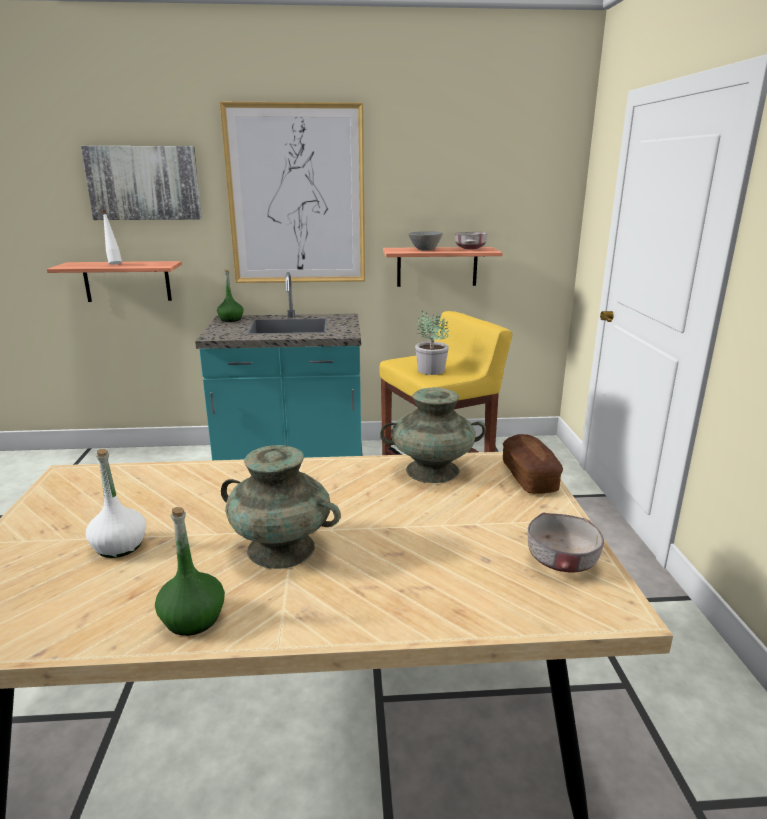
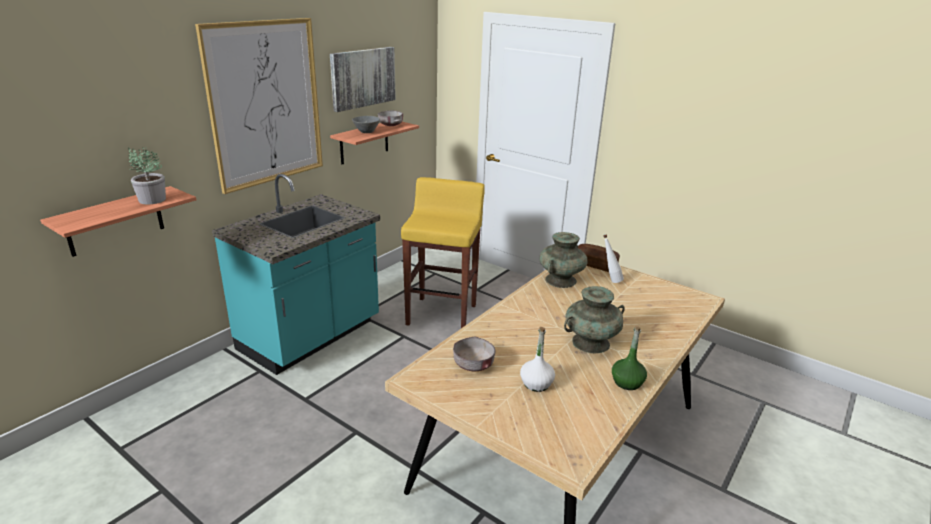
camera: 50 degrees left, 5 degrees up
picture [81,146,202,220] -> picture moved to [330,47,396,112]
white bottle [102,210,122,265] -> white bottle moved to [603,235,624,283]
green bottle [217,269,244,322] -> none
potted plant [415,311,449,375] -> potted plant moved to [128,147,166,205]
grey bowl [528,513,604,573] -> grey bowl moved to [453,337,495,371]

